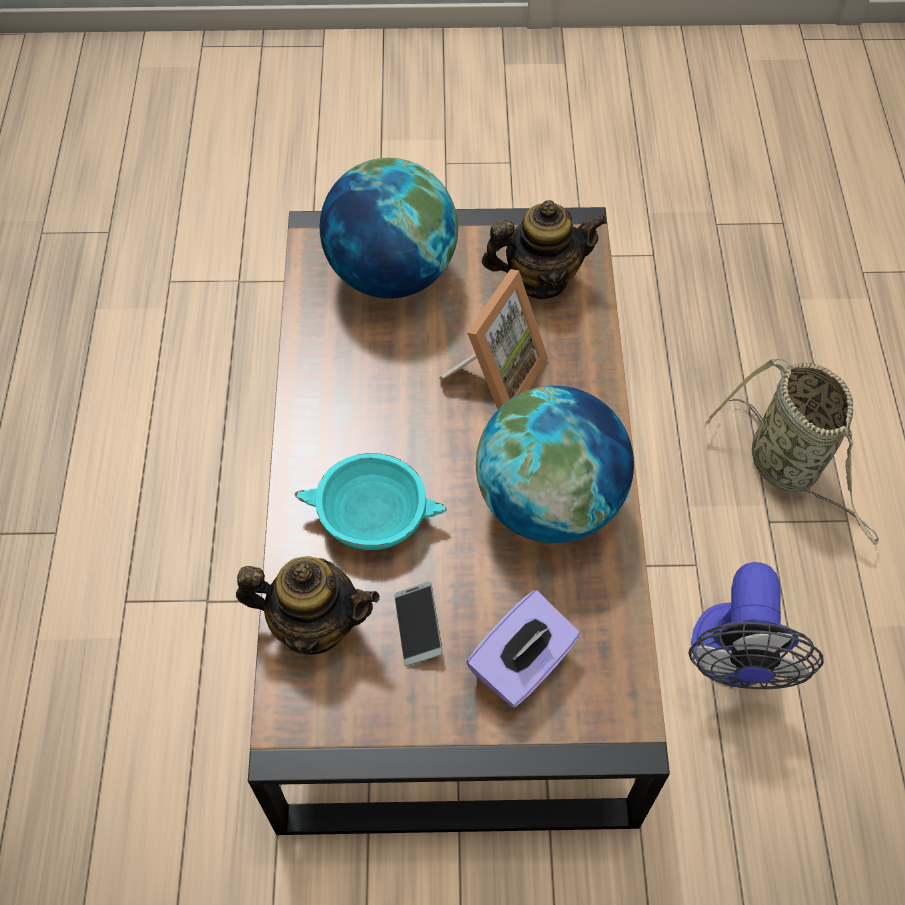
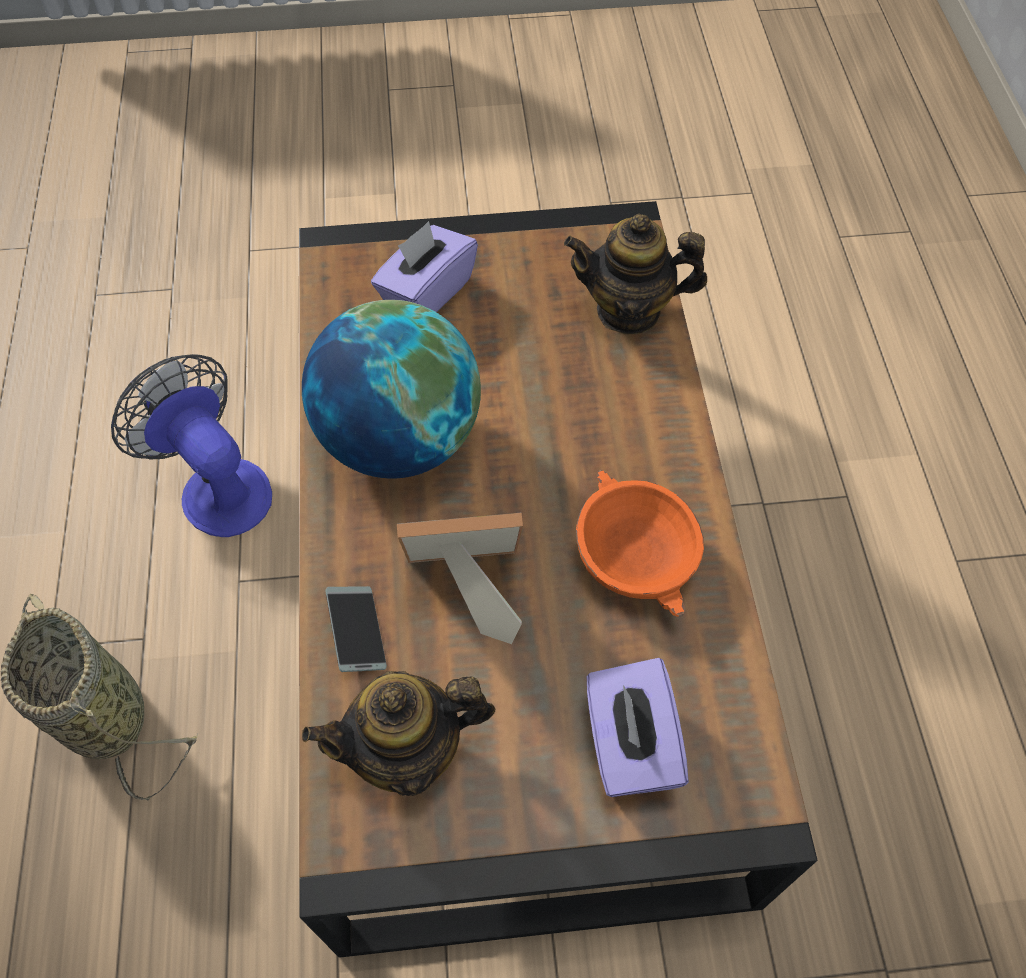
camera: 175 degrees right, 0 degrees up
turquoise bowl [295,453,447,550] -> none
globe [320,158,458,299] -> purple tissue box [587,658,689,797]
phone [395,581,443,666] -> phone moved to [326,586,387,672]
picture frame [439,269,548,409] -> picture frame turned 60 degrees clockwise [397,512,523,644]
fan [688,562,824,689] -> fan turned 45 degrees counterclockwise [111,354,272,537]
none -> orange bowl [576,470,704,617]

